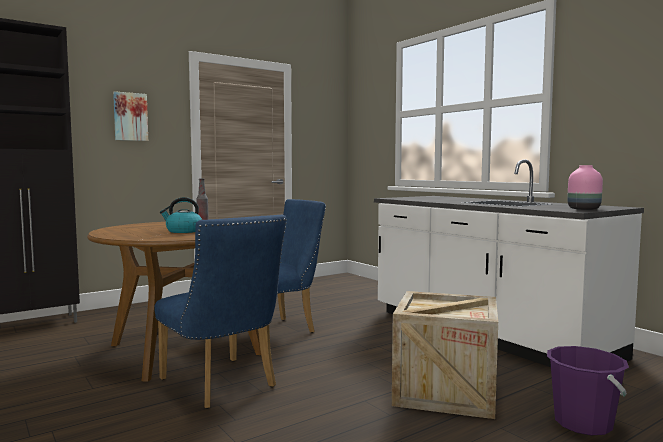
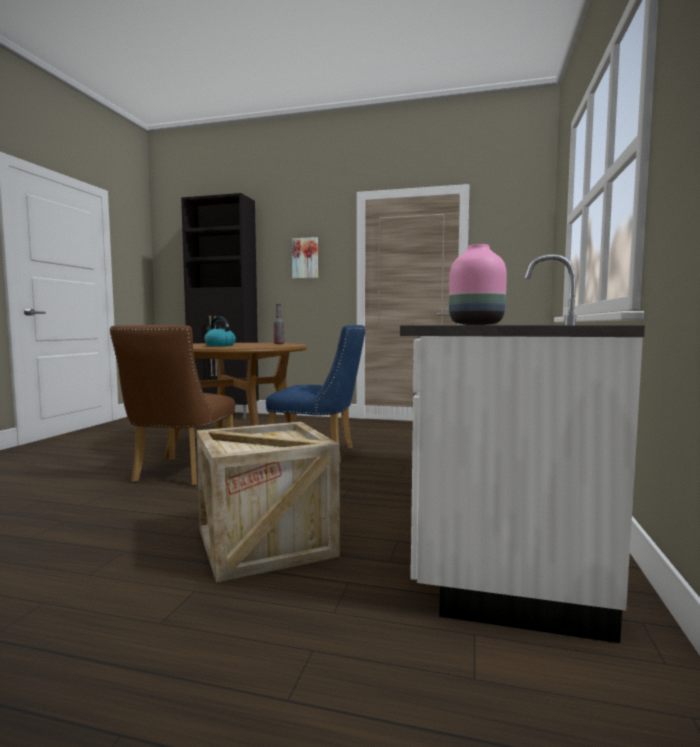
camera: 50 degrees right, 0 degrees up
blue chair [154,215,287,409] -> brown chair [110,325,235,486]
purple bucket [547,346,629,435] -> none

